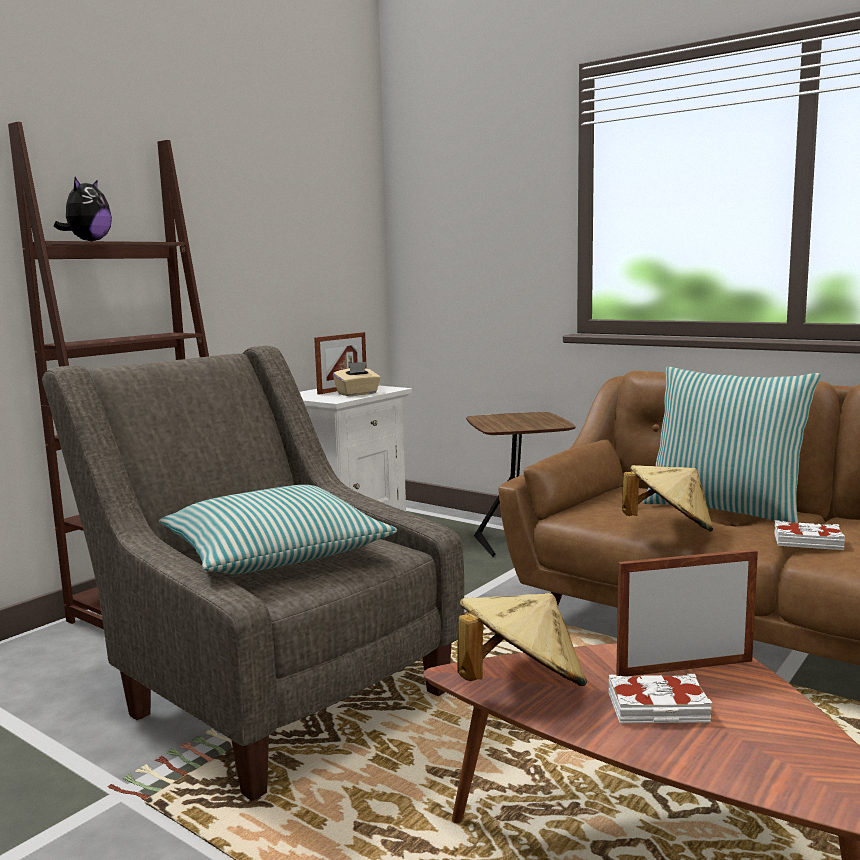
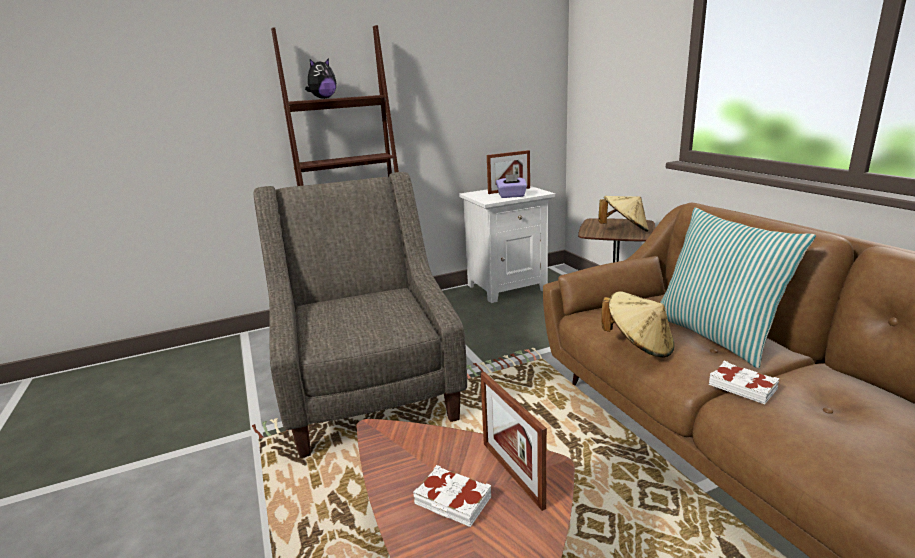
camera: 30 degrees right, 10 degrees up
pillow [159,485,397,574] -> none
beige tissue box [333,361,381,396] -> purple tissue box [496,174,527,198]
beige hat [457,593,587,686] -> beige hat moved to [598,196,649,232]
picture frame [616,549,758,676] -> picture frame turned 135 degrees counterclockwise [480,372,547,511]

